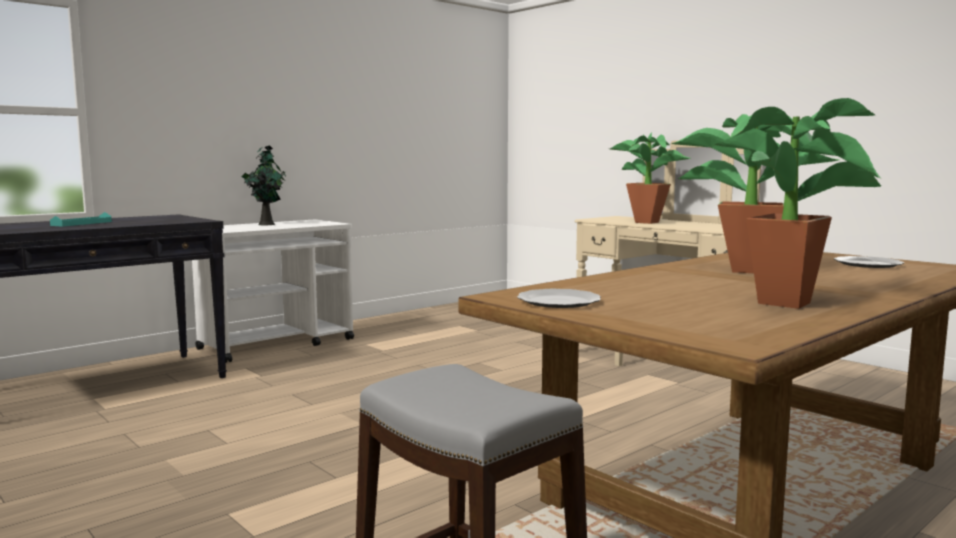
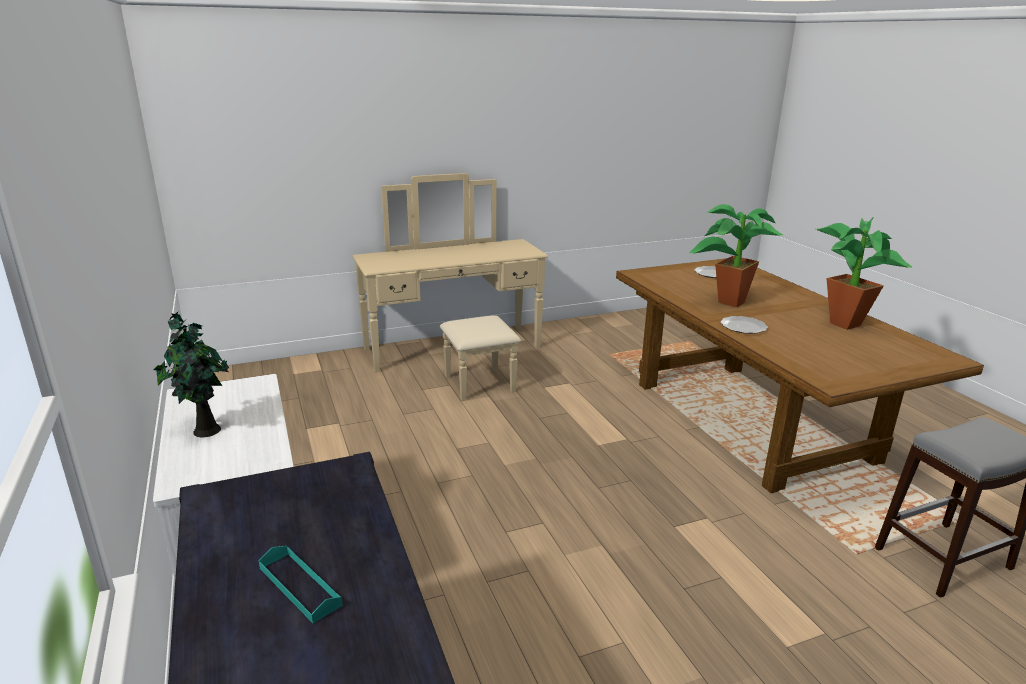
camera: 70 degrees left, 15 degrees up
plate [517,289,601,308] -> plate moved to [721,316,768,334]
potted plant [610,132,690,224] -> none

